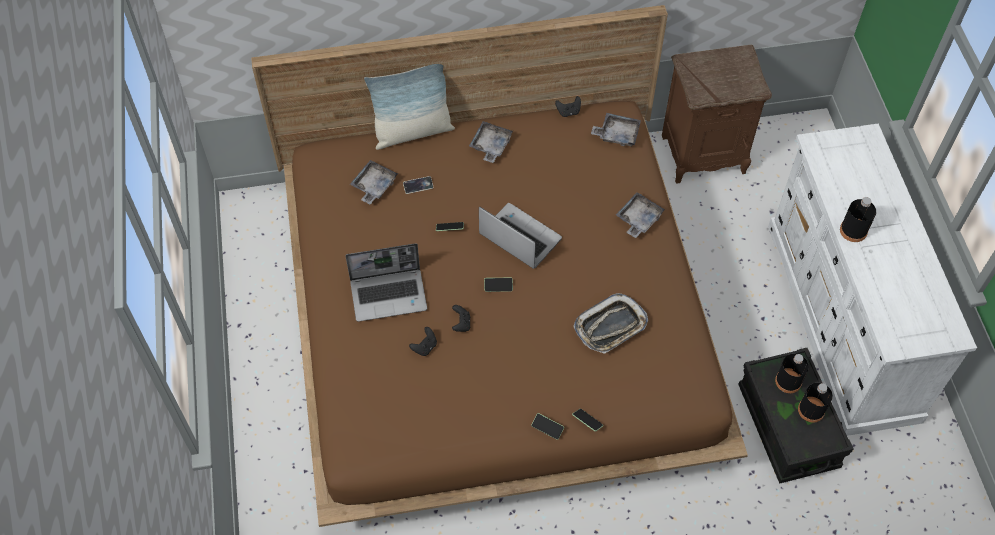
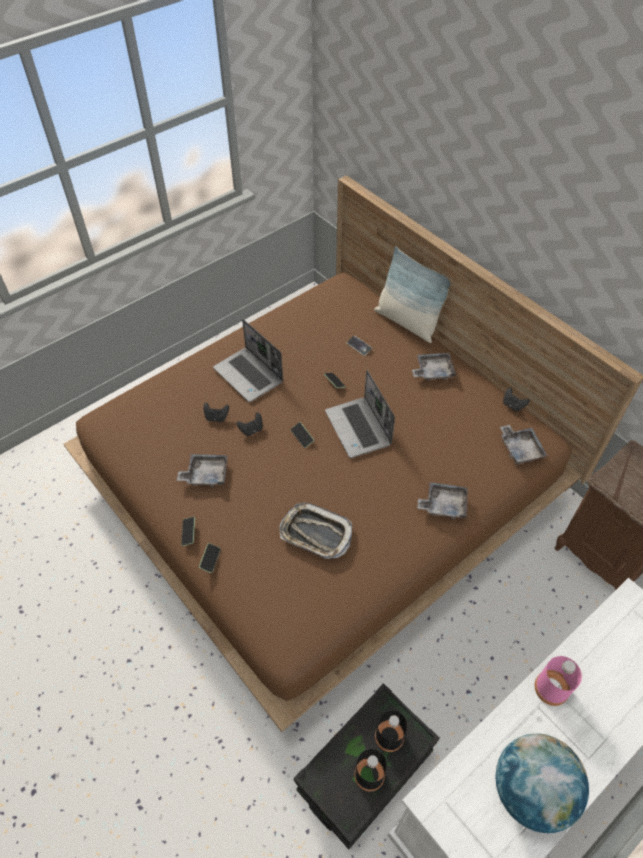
camera: 60 degrees right, 5 degrees down
grey tray [350,160,398,204] -> grey tray moved to [177,454,228,487]
laptop [479,203,562,269] -> laptop turned 150 degrees clockwise [325,370,395,458]
black bottle [840,197,876,242] -> pink bottle [535,656,582,706]
none -> globe [496,733,589,833]

